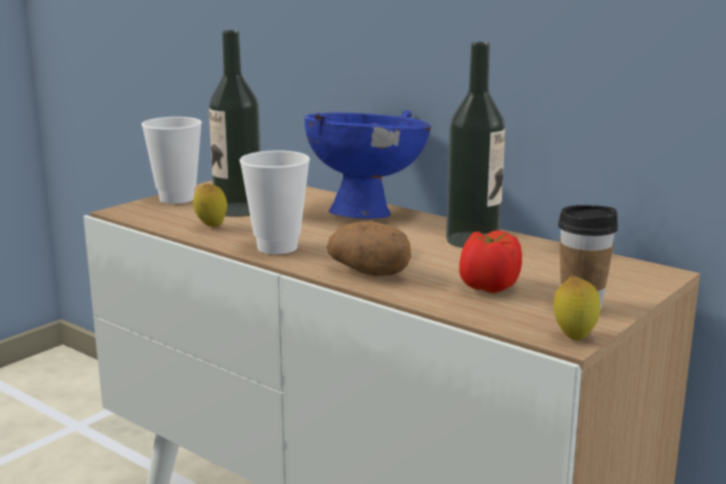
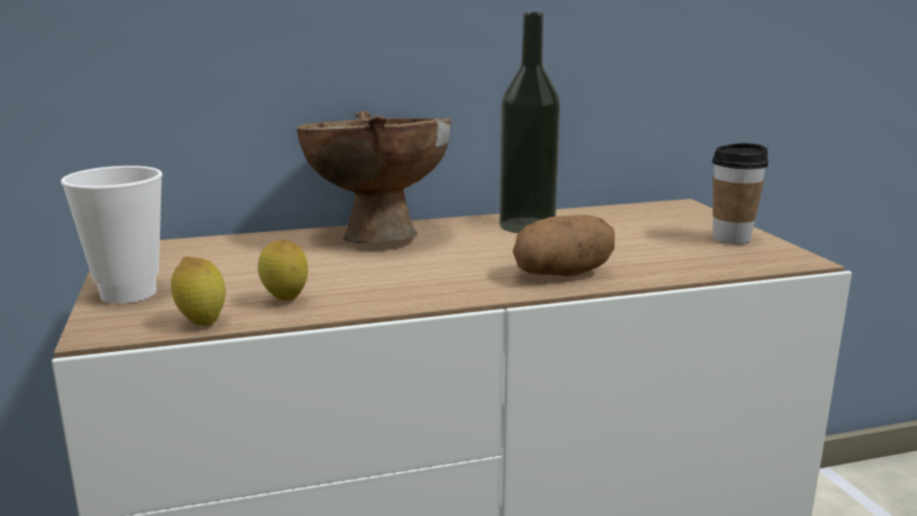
camera: 55 degrees left, 0 degrees up
bottle [209,30,261,217] -> none
cup [239,151,310,254] -> none
blue bowl [305,110,431,219] -> brown bowl [297,111,451,244]
tomato [459,230,522,293] -> none
lemon [553,276,601,340] -> lemon moved to [171,257,226,326]

